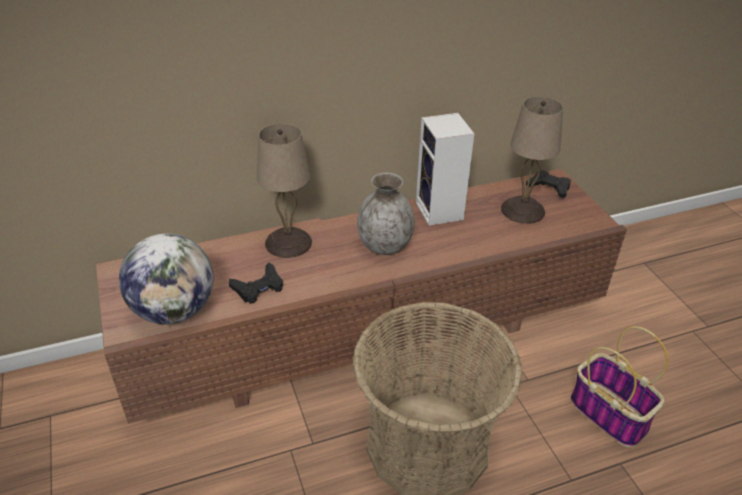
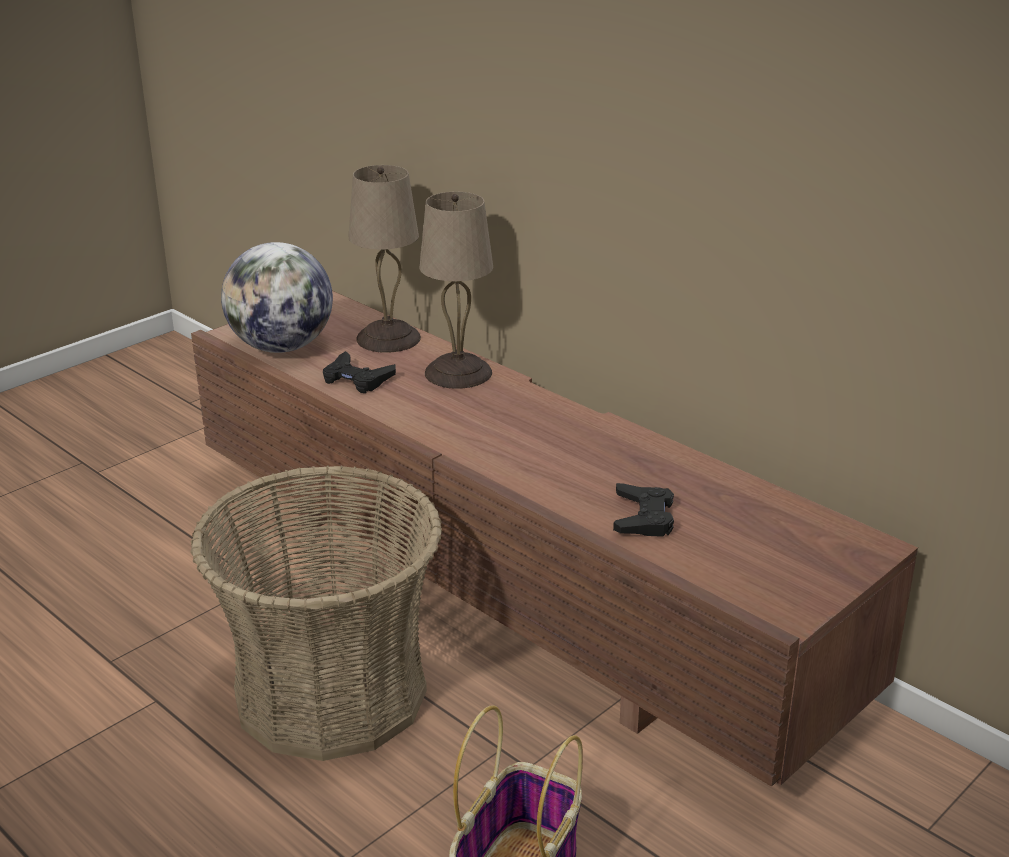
camera: 65 degrees right, 10 degrees down
grey vase [357,173,414,255] -> none
speaker [416,113,474,226] -> none
beige table lamp [501,96,563,224] -> beige table lamp moved to [348,165,421,353]
black game controller [526,170,571,198] -> black game controller moved to [613,483,674,537]

